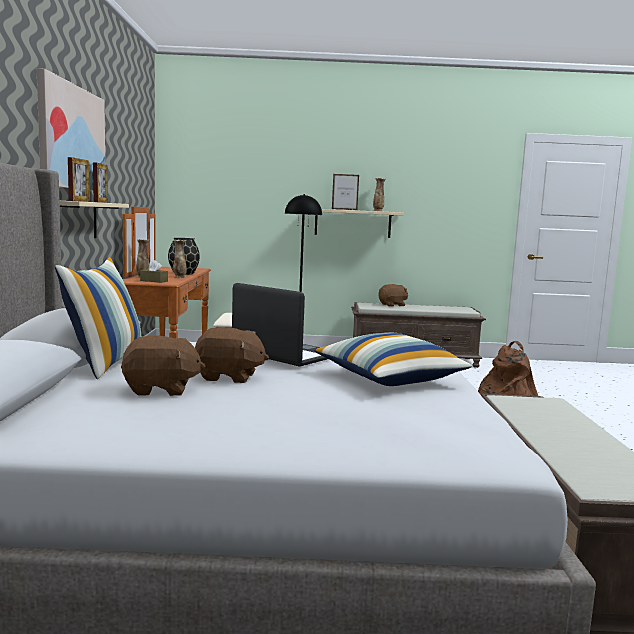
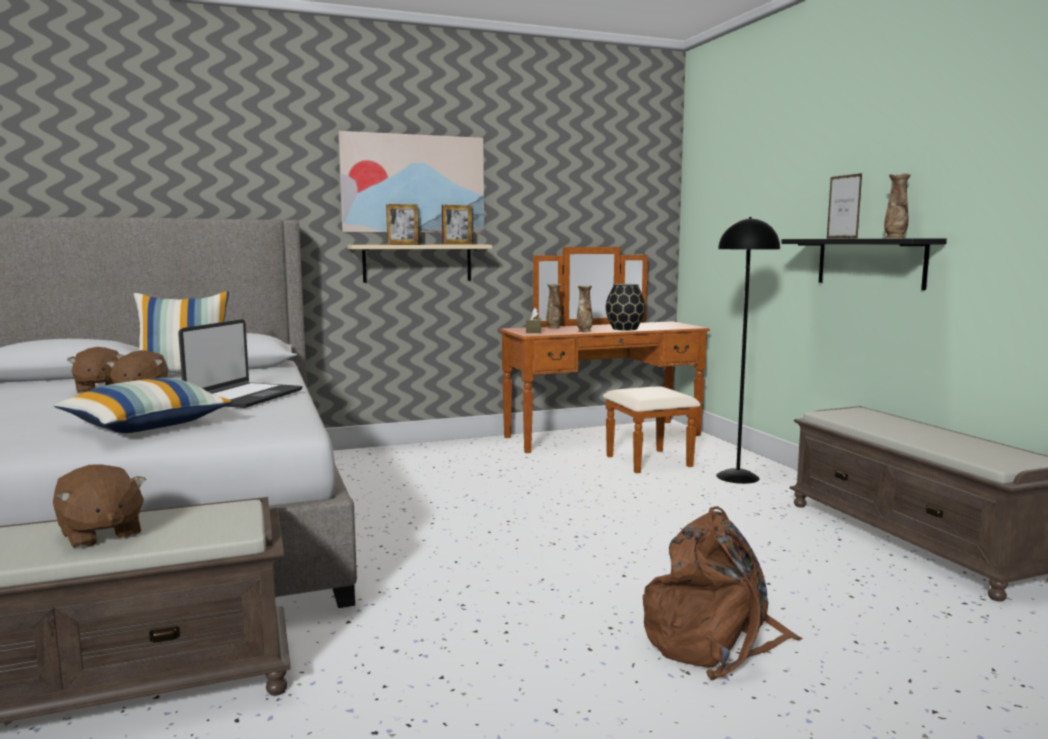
camera: 70 degrees right, 0 degrees up
beige shelf [315,209,404,238] -> black shelf [781,238,947,290]
brown plush toy [378,284,408,307] -> brown plush toy moved to [53,464,146,549]

